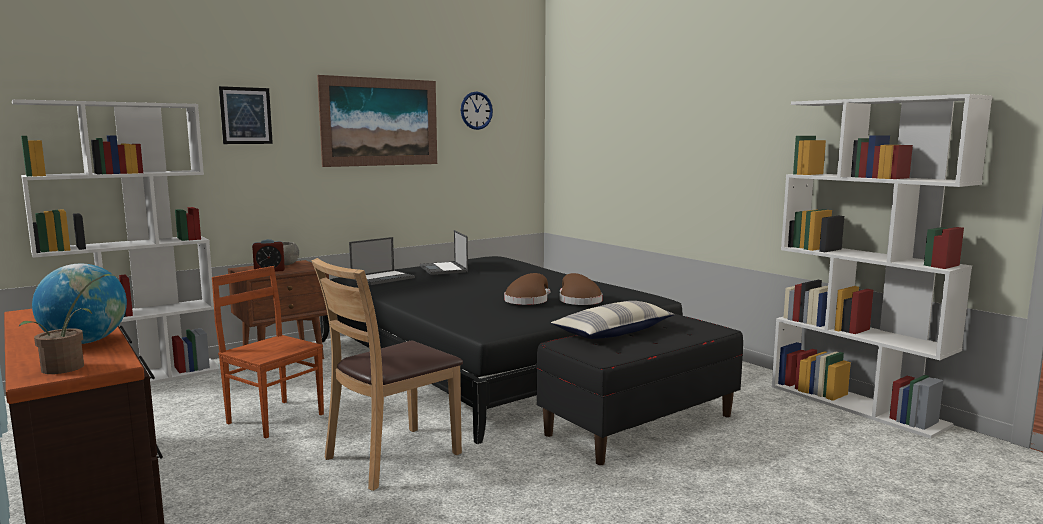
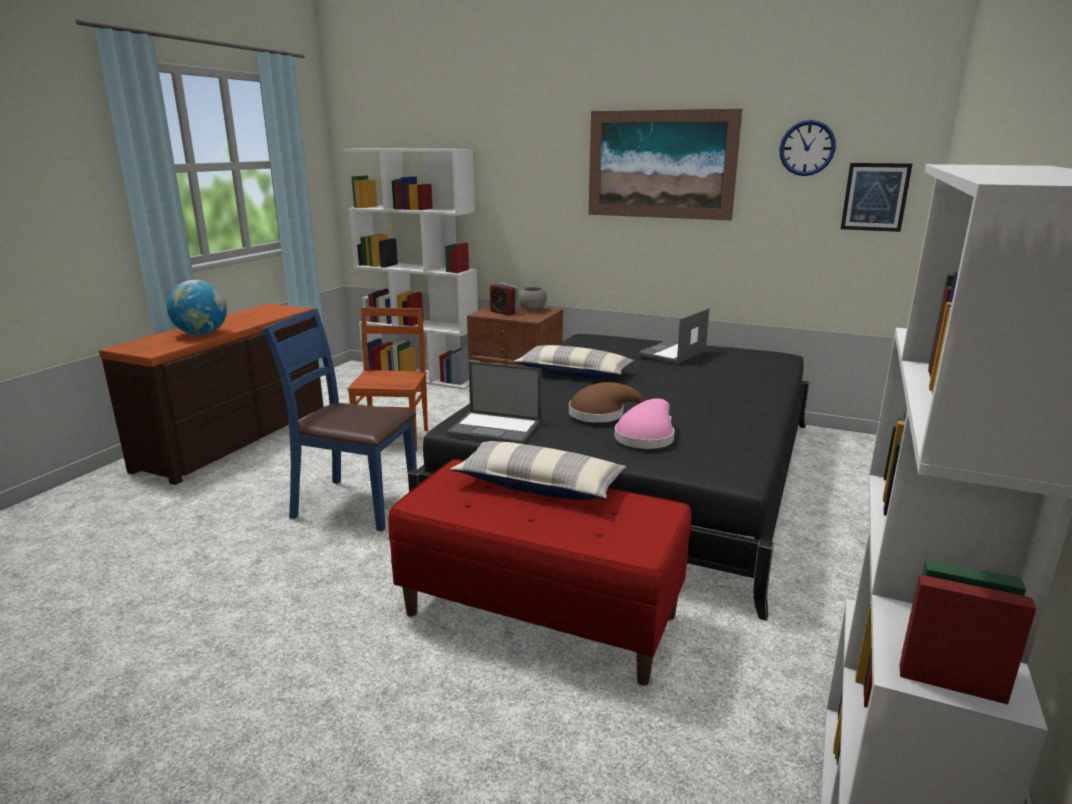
camera: 60 degrees right, 10 degrees up
potted plant [19,274,117,374] -> none
picture [219,86,273,144] -> picture moved to [841,163,912,232]
brown chair [311,258,463,491] -> blue chair [262,309,417,531]
laptop [349,237,415,285] -> laptop moved to [447,361,541,444]
black bench [536,314,743,465] -> red bench [388,459,691,686]
brown hat [560,273,603,305] -> pink hat [614,398,675,449]
none -> pillow [514,345,634,379]

